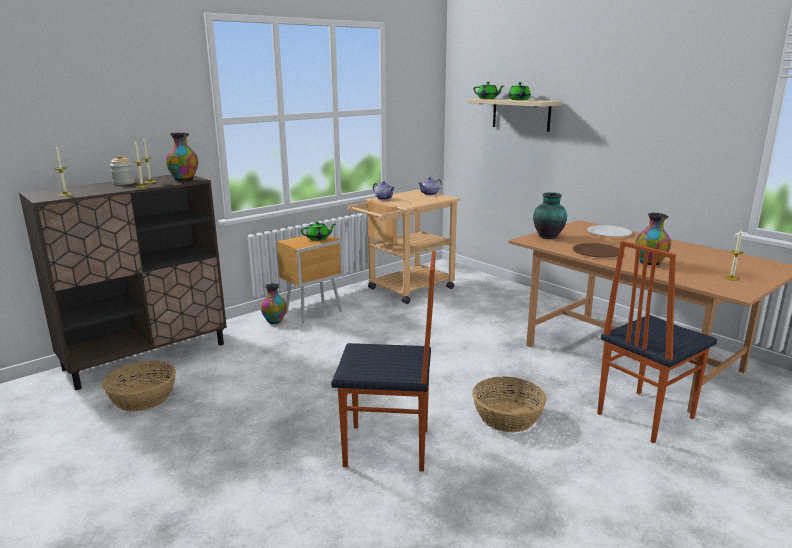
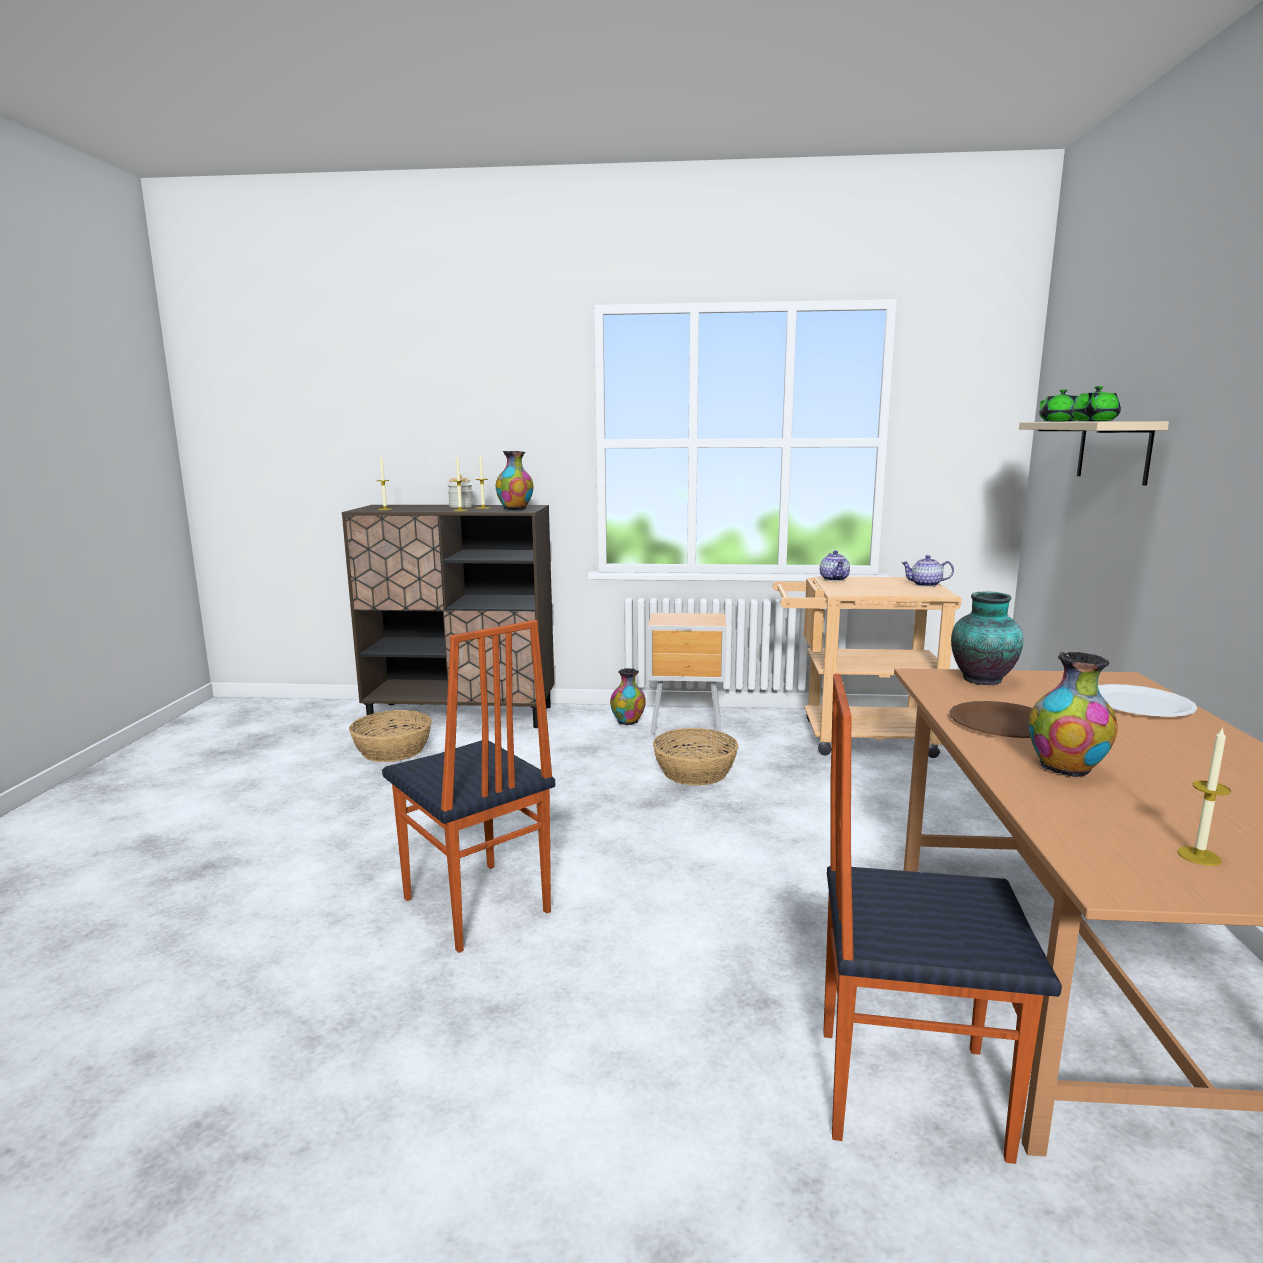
camera: 45 degrees right, 5 degrees down
green teapot [301,221,335,241] -> none
basket [472,376,546,432] -> basket moved to [653,728,739,786]

